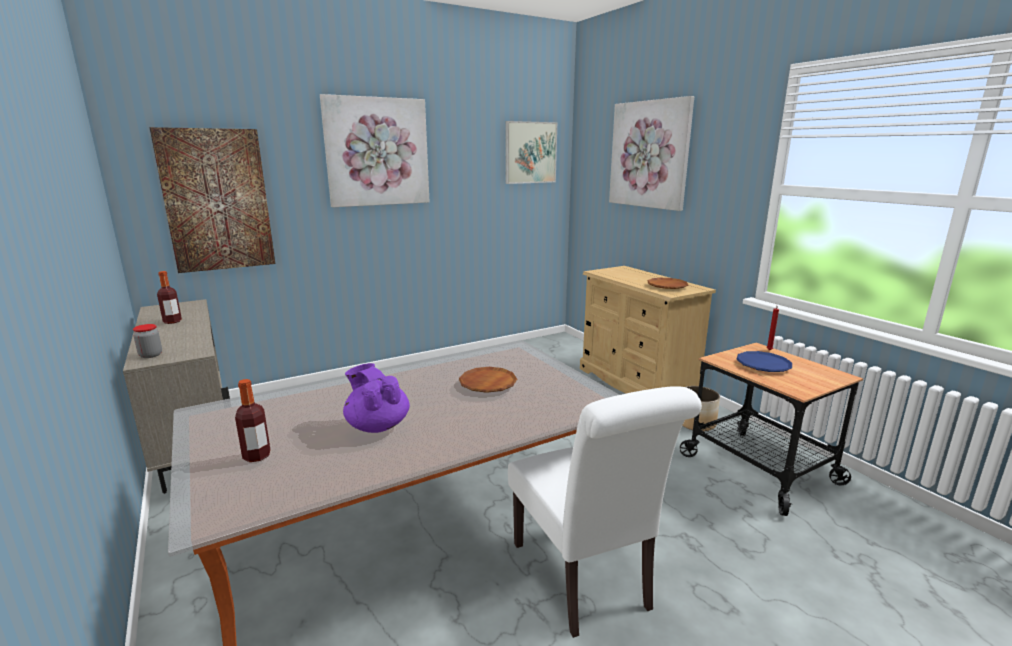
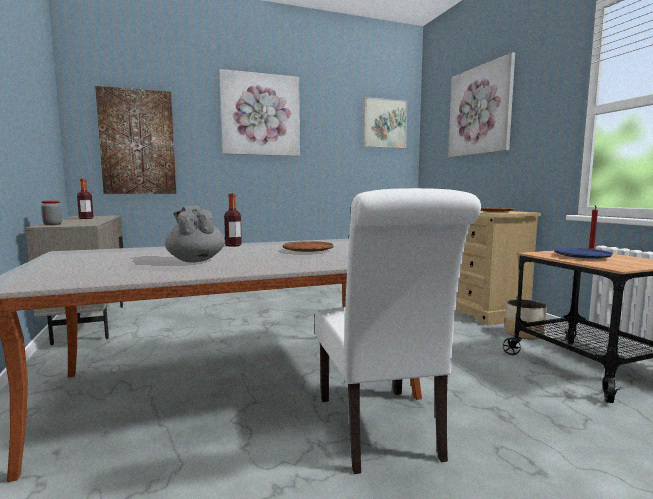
camera: 10 degrees right, 10 degrees down
bottle [235,379,271,462] -> bottle moved to [224,194,242,246]
purple teapot [343,363,410,433] -> grey teapot [165,206,225,263]

